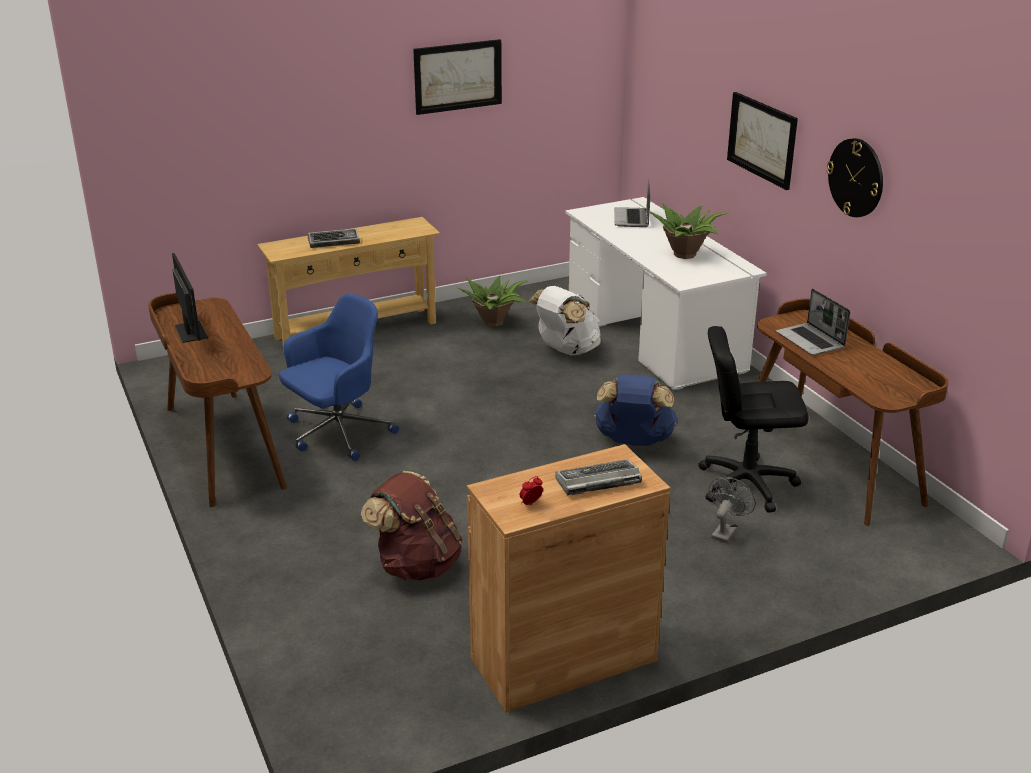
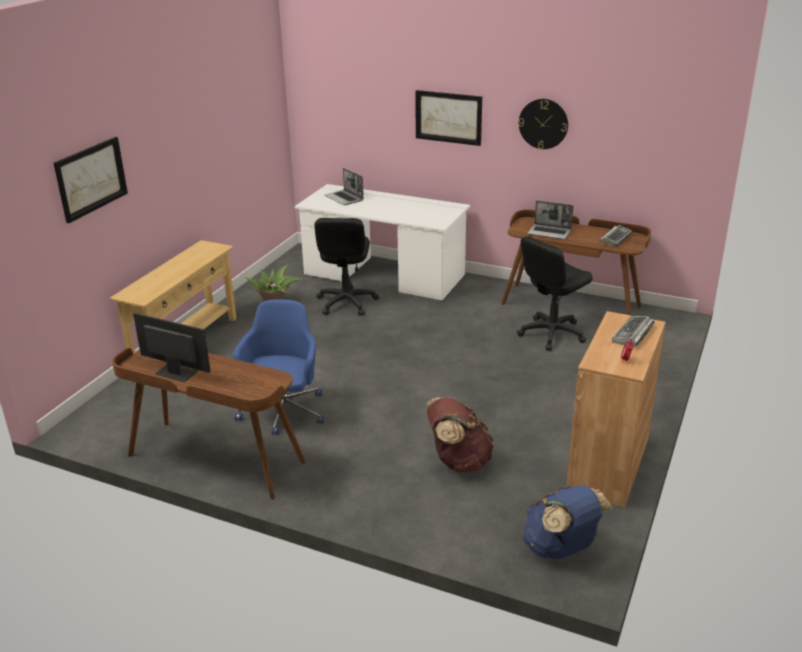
camera: 40 degrees left, 0 degrees up
keyboard [307,228,360,248] -> keyboard moved to [599,225,632,247]
picture [413,39,502,115] -> picture moved to [54,137,128,223]
white backpack [528,286,601,355] -> black office chair [314,218,379,315]
blue backpack [594,374,677,446] -> blue backpack moved to [523,486,613,559]
potted plant [648,203,729,259] -> none
grey fan [709,477,756,543] -> none

